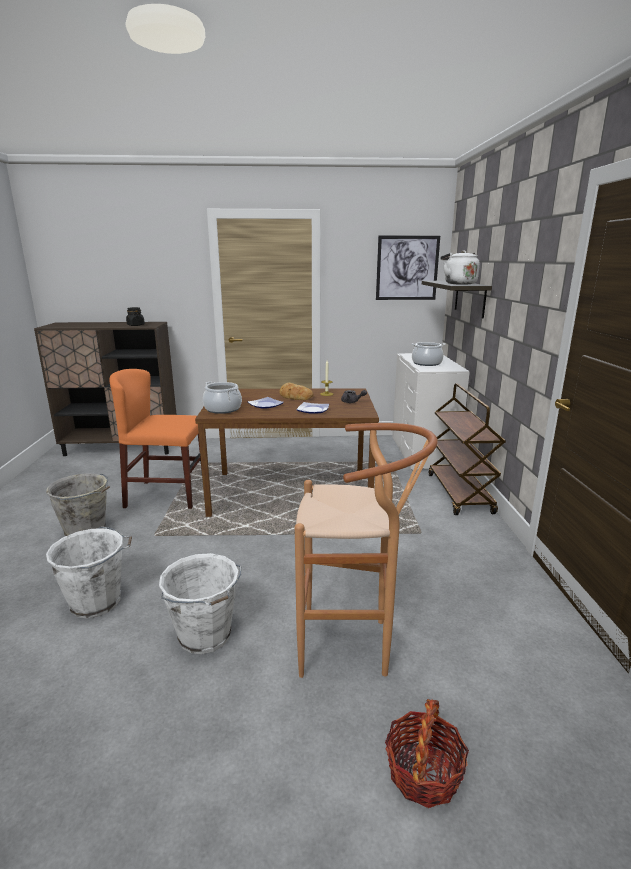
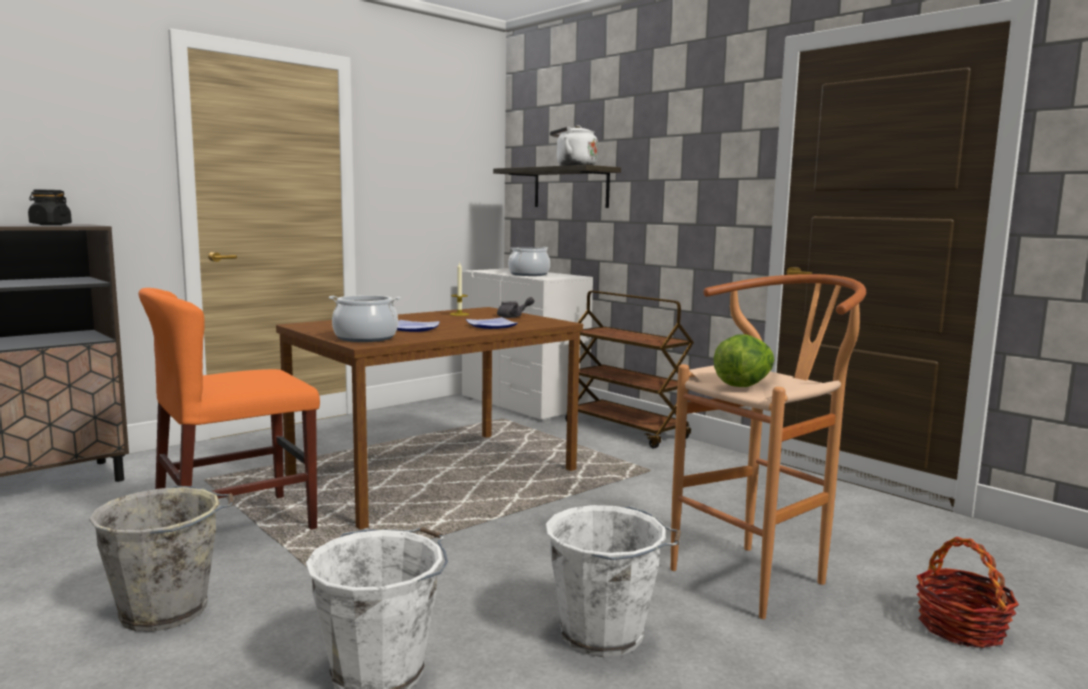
camera: 40 degrees left, 10 degrees down
bread [279,383,314,400] -> none
picture [376,236,440,300] -> none
none -> lettuce [713,334,774,387]

